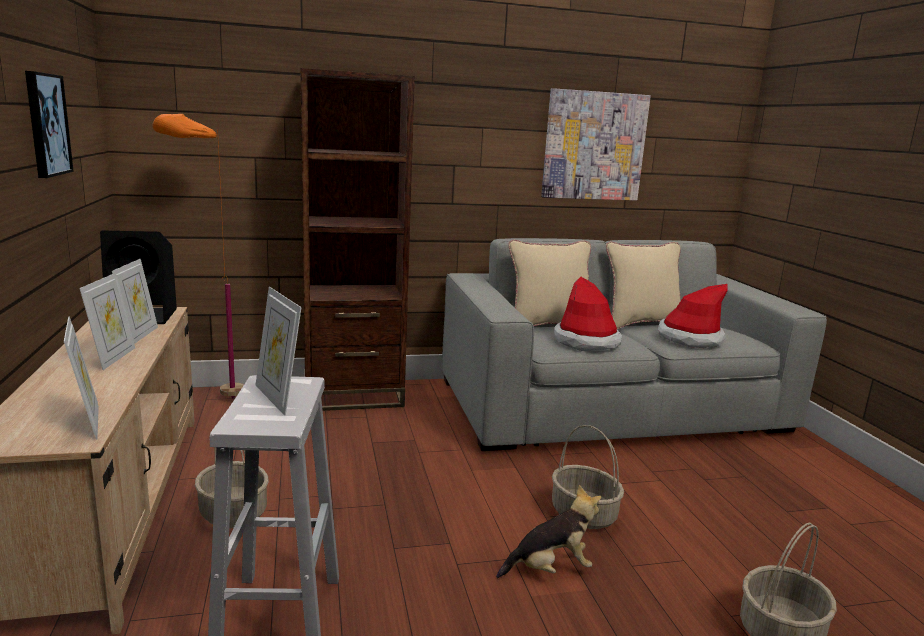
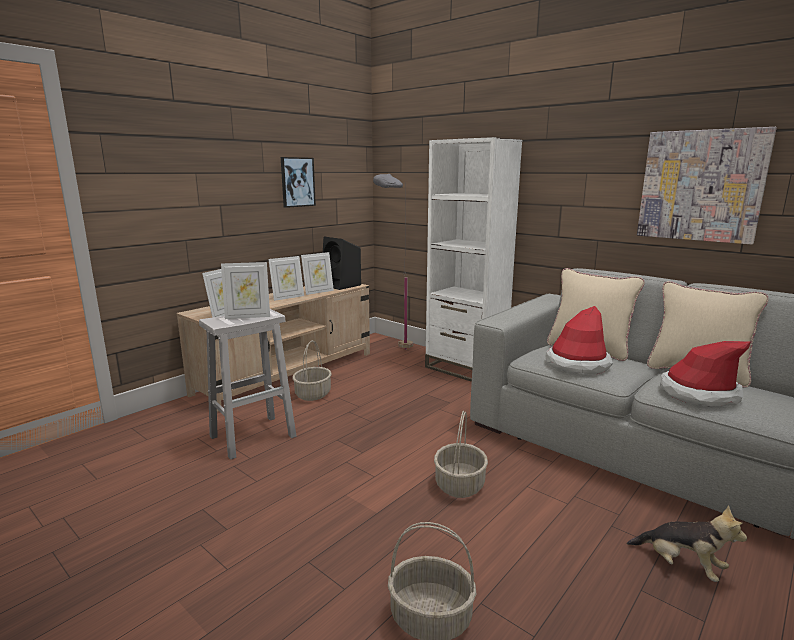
camera: 55 degrees right, 0 degrees up
orange floor lamp [153,114,244,398] -> grey floor lamp [373,174,413,350]
picture frame [255,287,302,416] -> picture frame turned 120 degrees counterclockwise [221,262,270,319]
brown bookcase [300,68,415,411] -> white bookcase [425,137,522,382]
plush toy [496,485,601,578] -> plush toy moved to [627,506,747,582]

